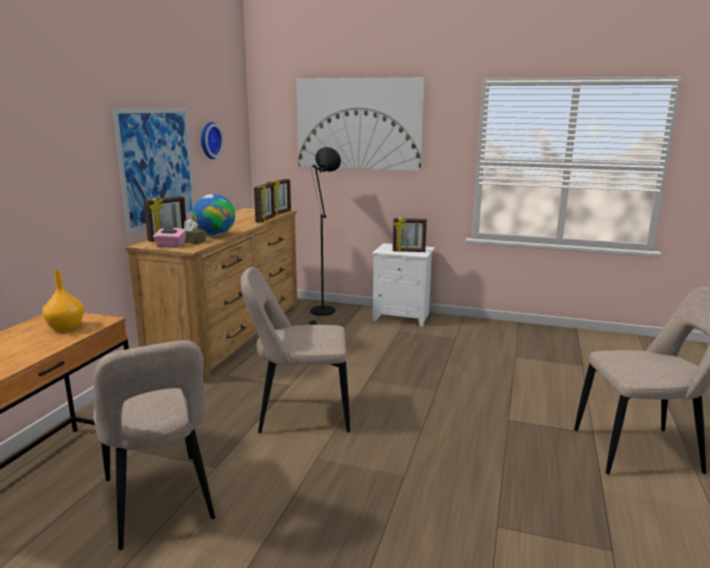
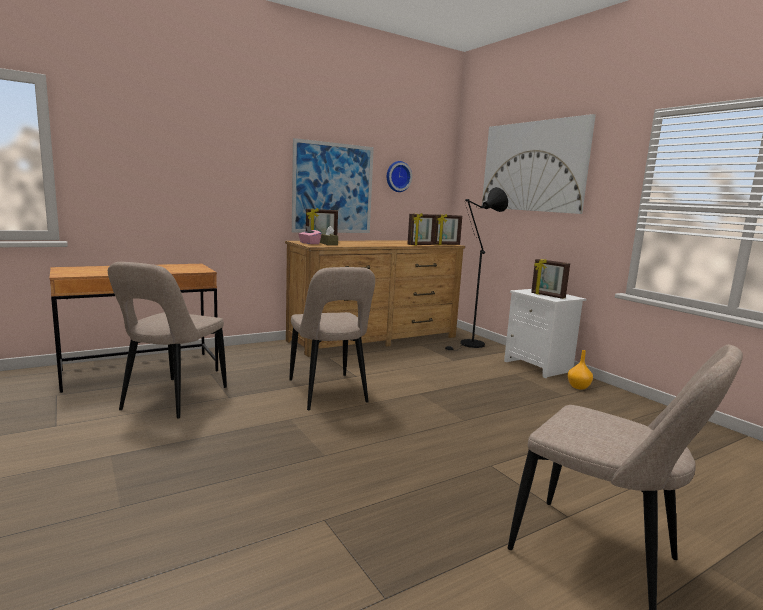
camera: 40 degrees right, 5 degrees down
orange vase [42,270,84,331] -> orange vase moved to [568,350,593,390]
globe [192,194,235,236] -> none
beige chair [241,267,350,433] -> beige chair turned 150 degrees counterclockwise [289,267,375,410]

